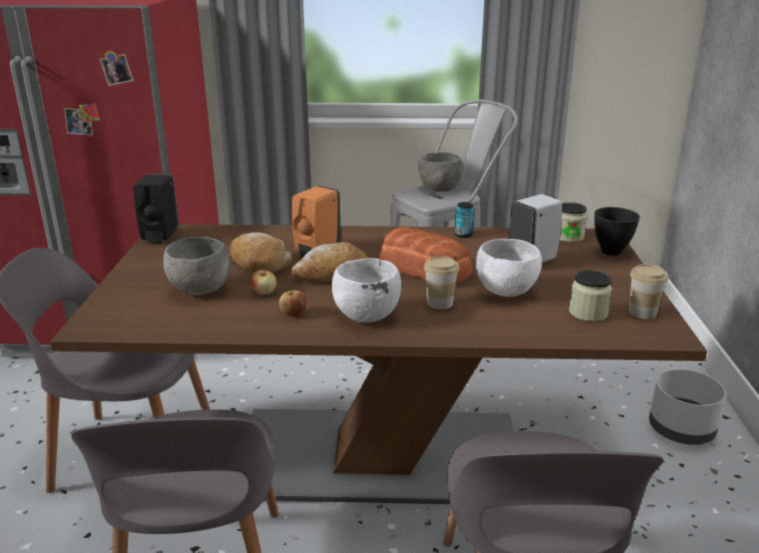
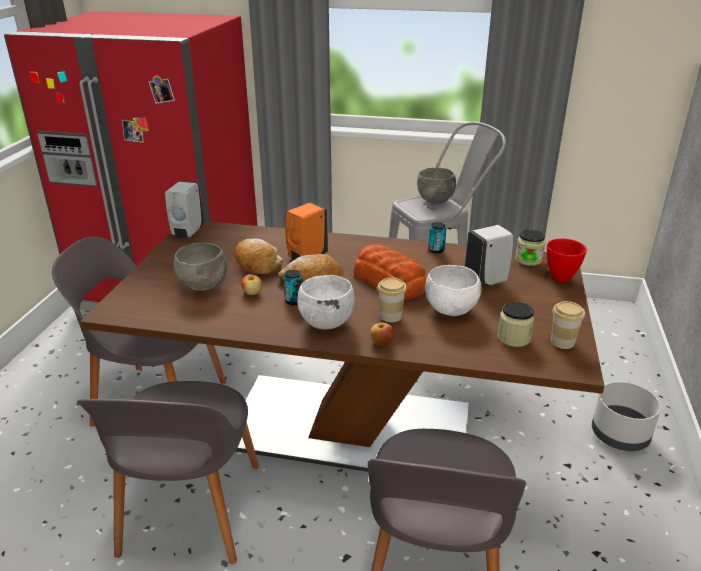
camera: 10 degrees right, 5 degrees up
black soap dispenser [133,174,179,243] -> white soap dispenser [165,181,204,239]
apple [279,290,306,317] -> apple moved to [370,323,394,346]
black bowl [594,207,640,256] -> red bowl [547,238,587,283]
none -> can [284,270,303,305]

